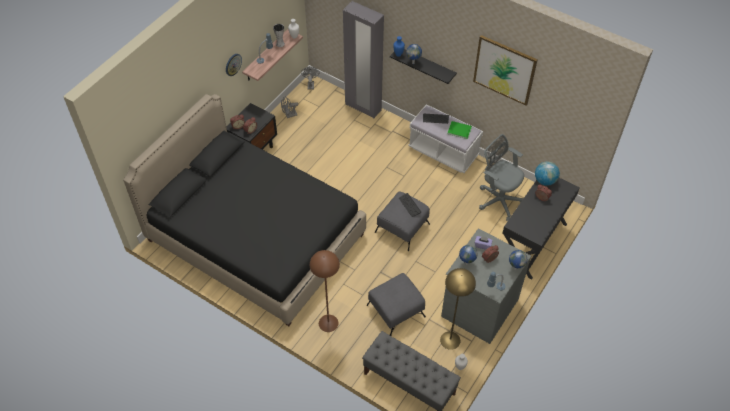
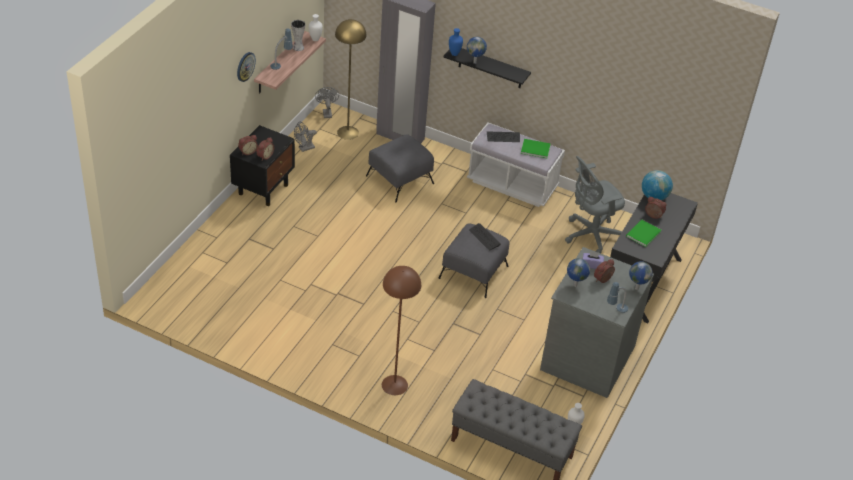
camera: 10 degrees left, 10 degrees down
black bed [123,94,366,326] -> none
grey ottoman [366,273,426,336] -> grey ottoman moved to [366,134,434,202]
yellow floor lamp [440,268,476,350] -> yellow floor lamp moved to [335,19,366,140]
picture [473,35,538,106] -> none
grey office chair [479,134,524,221] -> grey office chair turned 60 degrees counterclockwise [565,156,625,253]
none -> green book [626,220,661,247]

